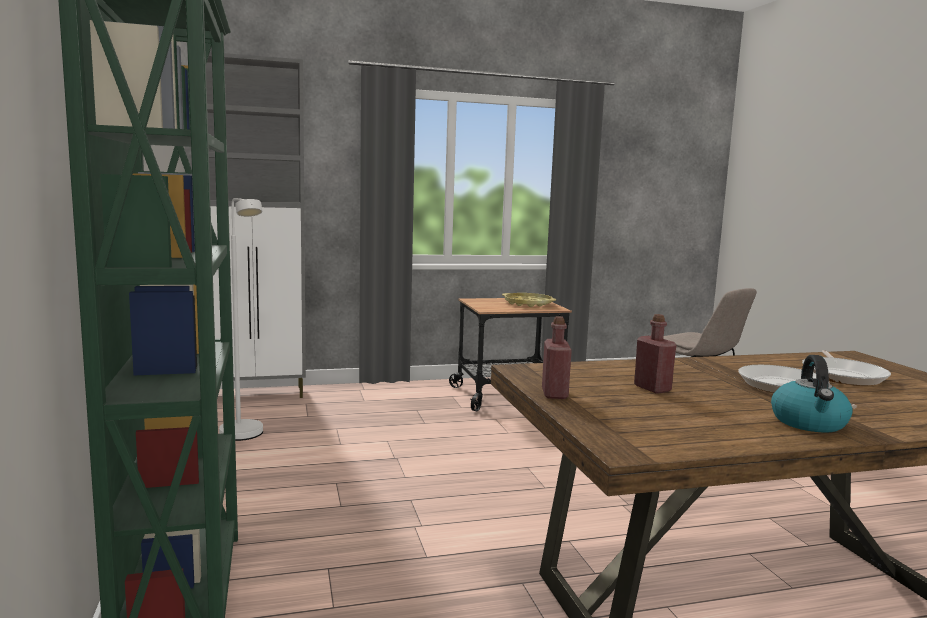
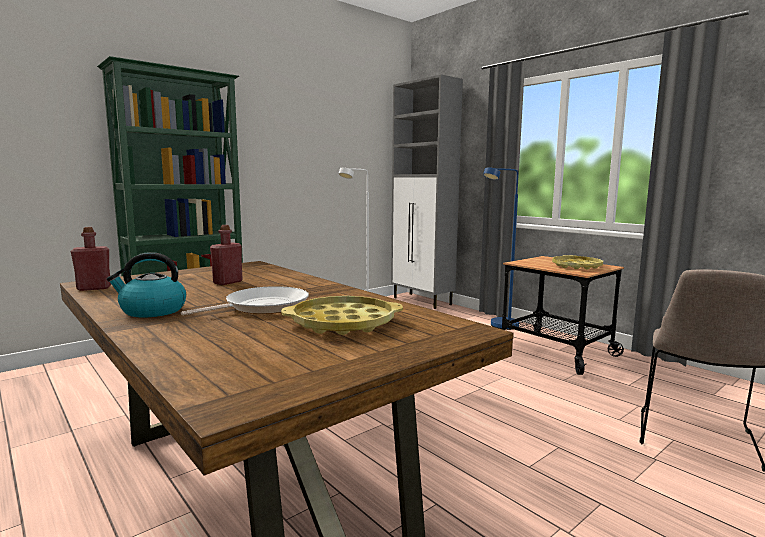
camera: 65 degrees right, 0 degrees up
red bottle [542,316,572,399] -> red bottle moved to [71,227,111,291]
frying pan [802,350,891,386] -> yellow tray [281,296,403,335]
none -> blue floor lamp [483,167,519,330]

